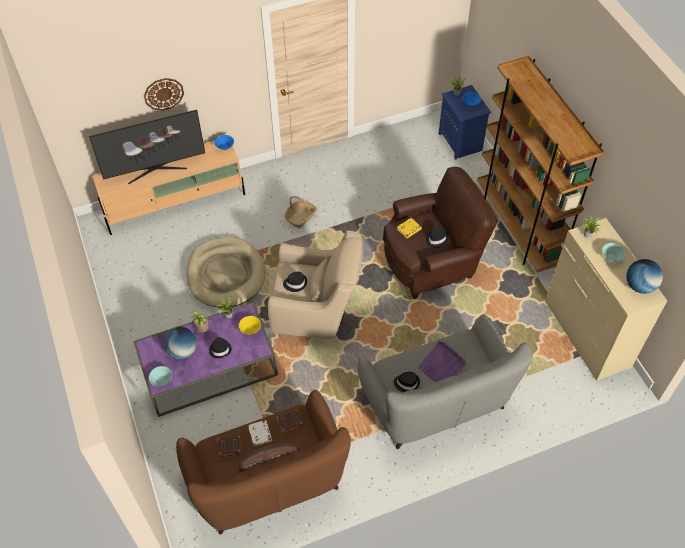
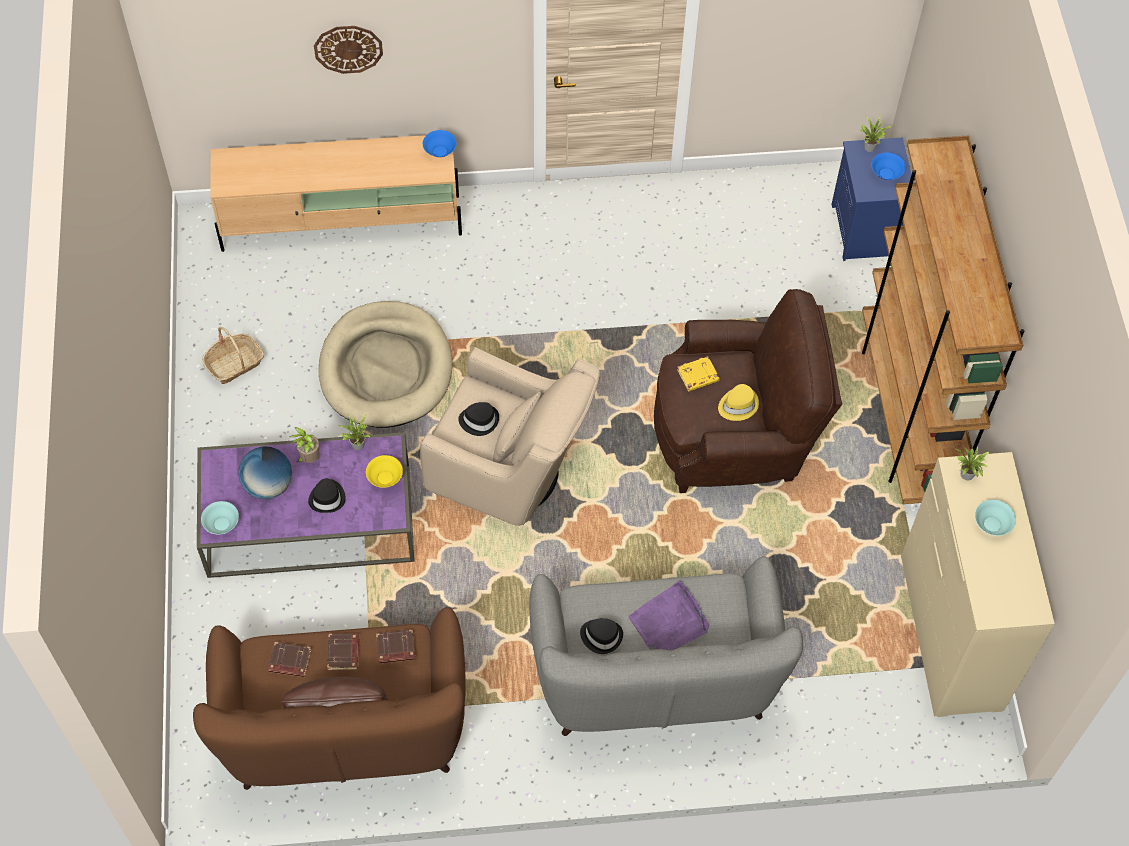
camera: 15 degrees right, 5 degrees up
television [89,110,205,184] -> none
white book [248,420,272,446] -> brown book [327,634,360,670]
basket [284,196,317,228] -> basket moved to [202,327,264,384]
black hat [426,226,449,248] -> yellow hat [718,384,759,421]
globe [626,259,663,294] -> none

